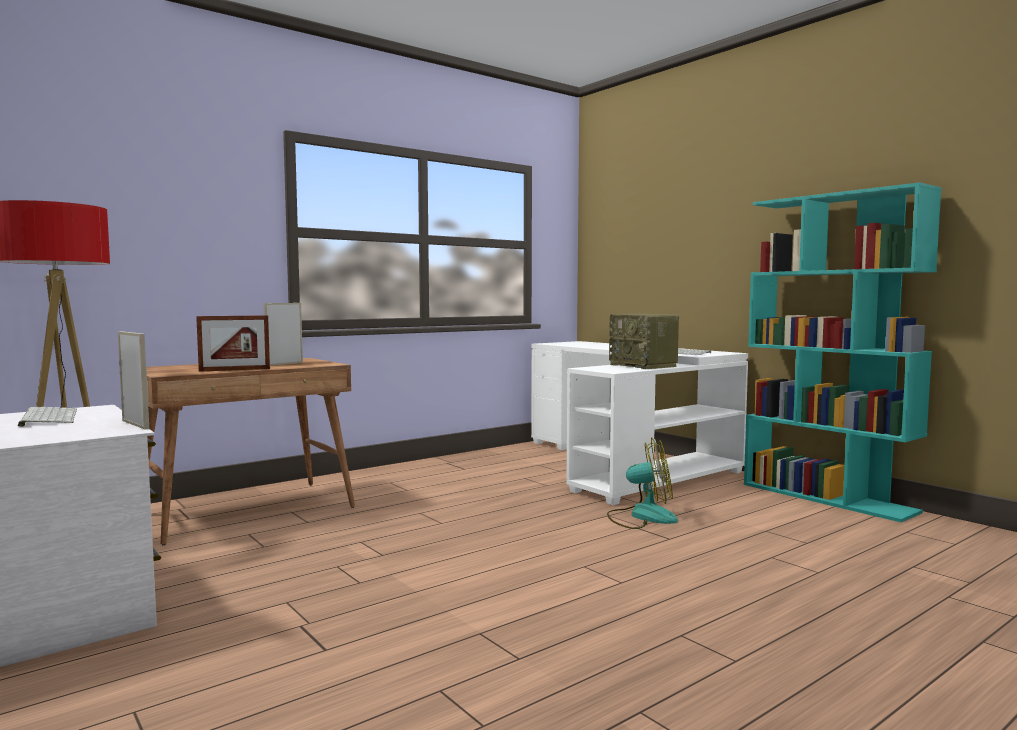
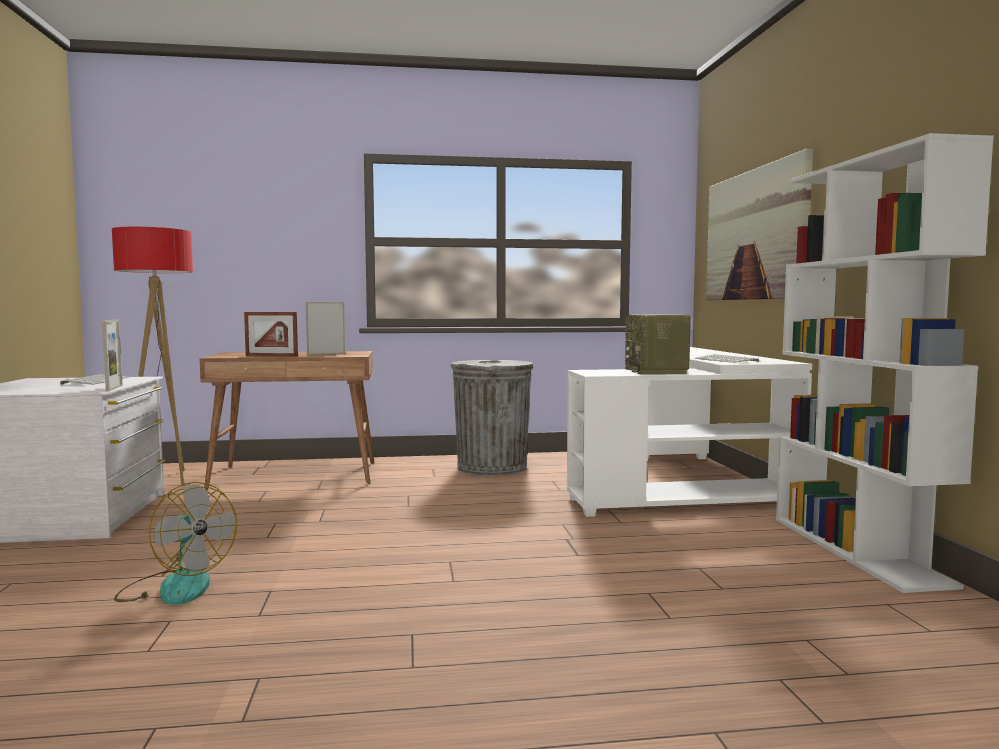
camera: 30 degrees right, 0 degrees up
fan [607,437,678,529] -> fan moved to [114,482,237,605]
turquoise bookcase [744,182,942,522] -> white bookcase [776,133,994,593]
none -> grey trash can [450,360,533,476]
none -> picture [706,149,813,300]

